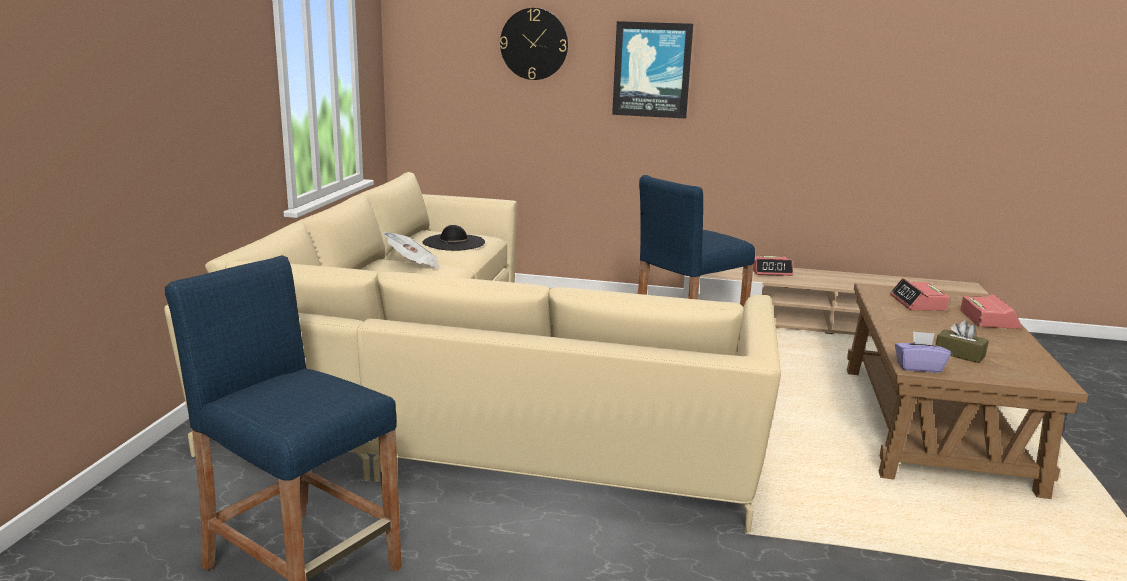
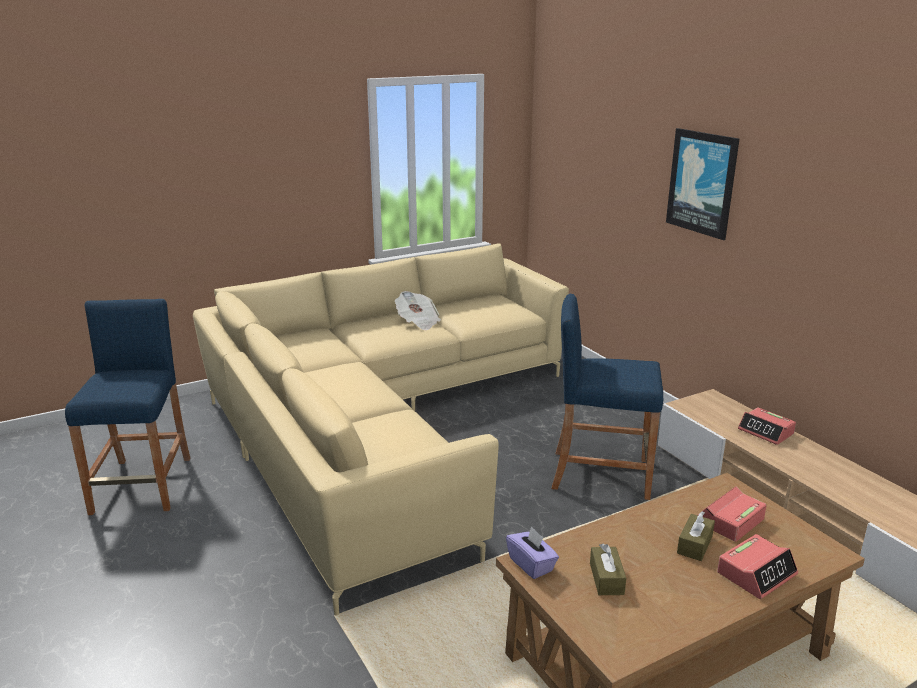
camera: 50 degrees right, 5 degrees up
black hat [422,225,485,251] -> none
wall clock [500,8,568,80] -> none
none -> brown tissue box [677,511,715,561]

